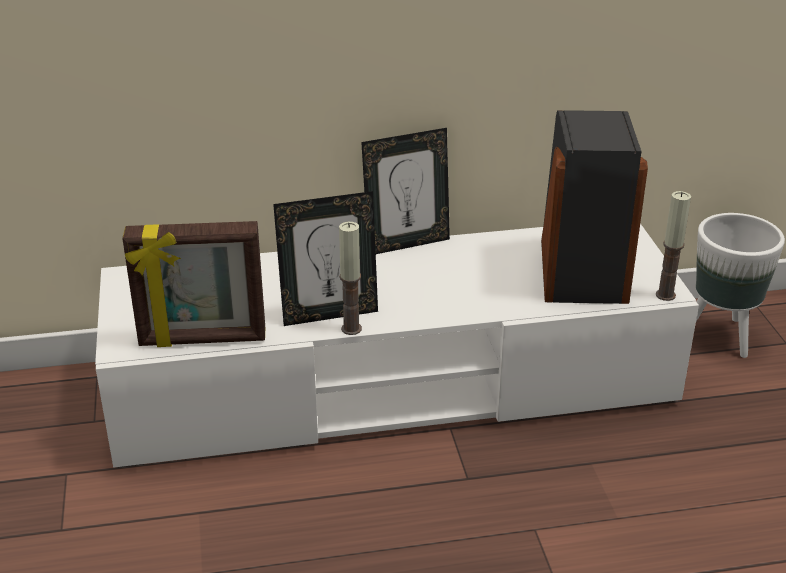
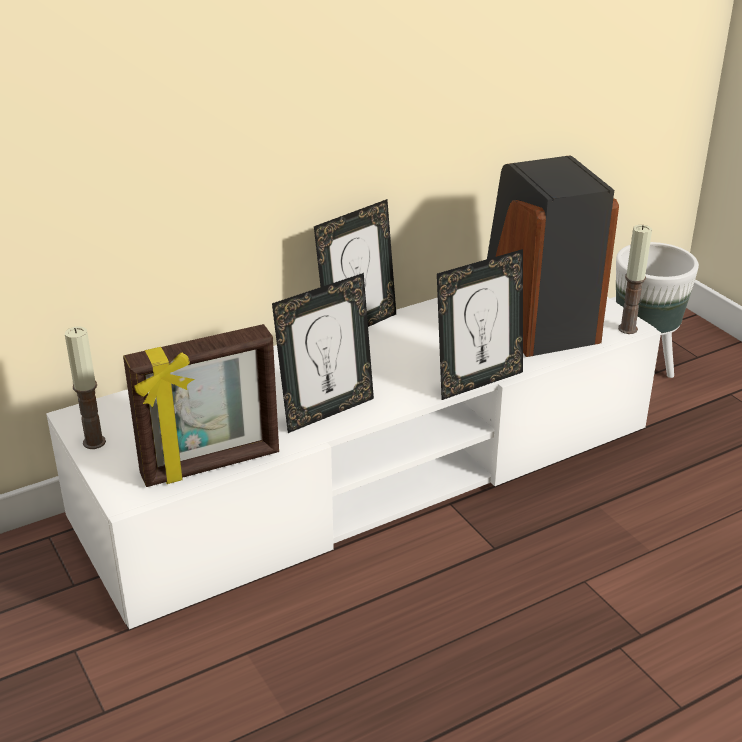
camera: 20 degrees left, 0 degrees up
candle [339,222,362,335] -> candle moved to [65,326,106,449]
none -> picture frame [437,249,523,400]

